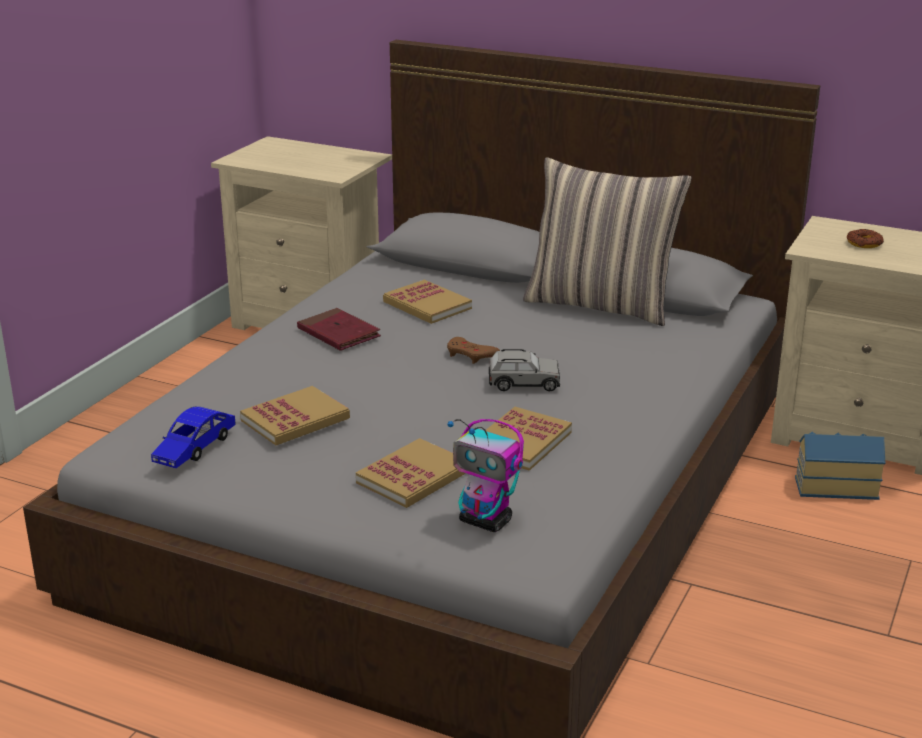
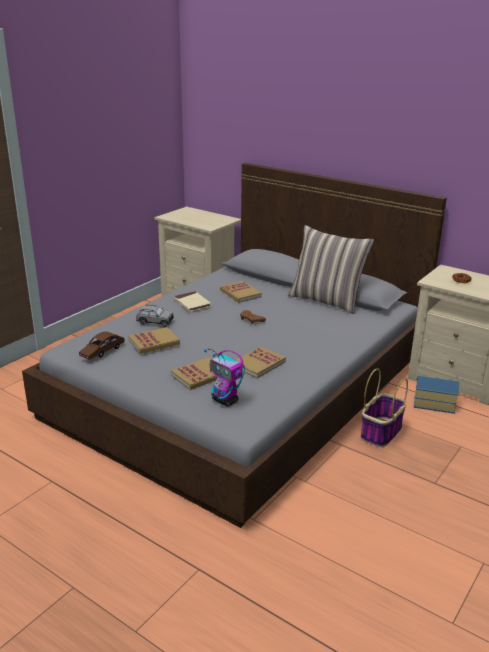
camera: 10 degrees right, 0 degrees up
blue toy car [151,406,236,468] -> brown toy car [79,332,125,360]
red book [297,308,381,350] -> beige book [174,291,211,312]
grey toy car [489,349,560,391] -> grey toy car moved to [136,305,174,327]
none -> basket [361,368,408,447]

